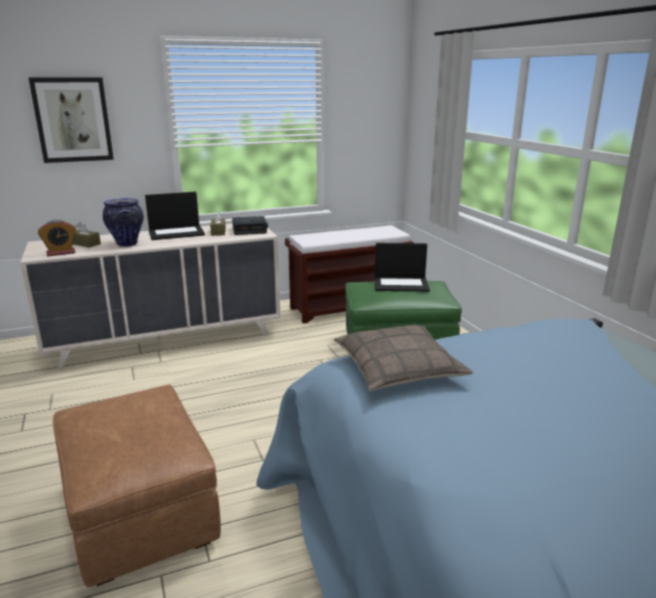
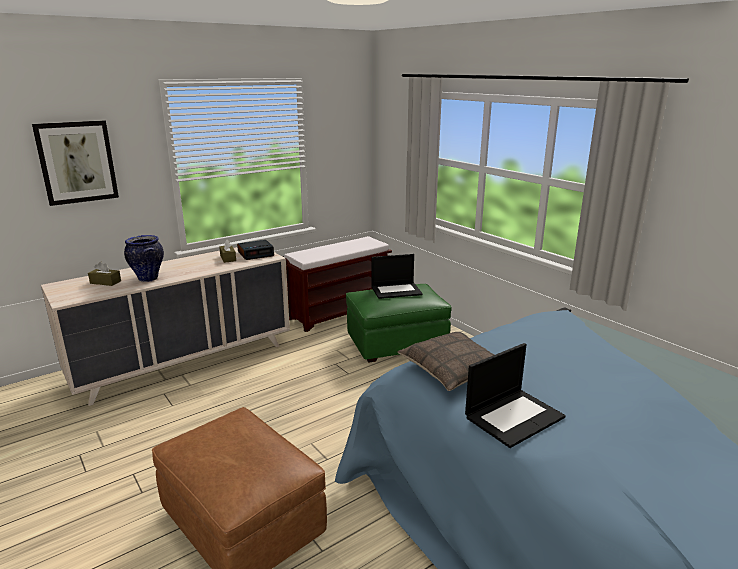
camera: 15 degrees left, 0 degrees up
alarm clock [38,220,76,257] -> none
laptop [145,192,205,240] -> laptop moved to [465,343,566,448]

